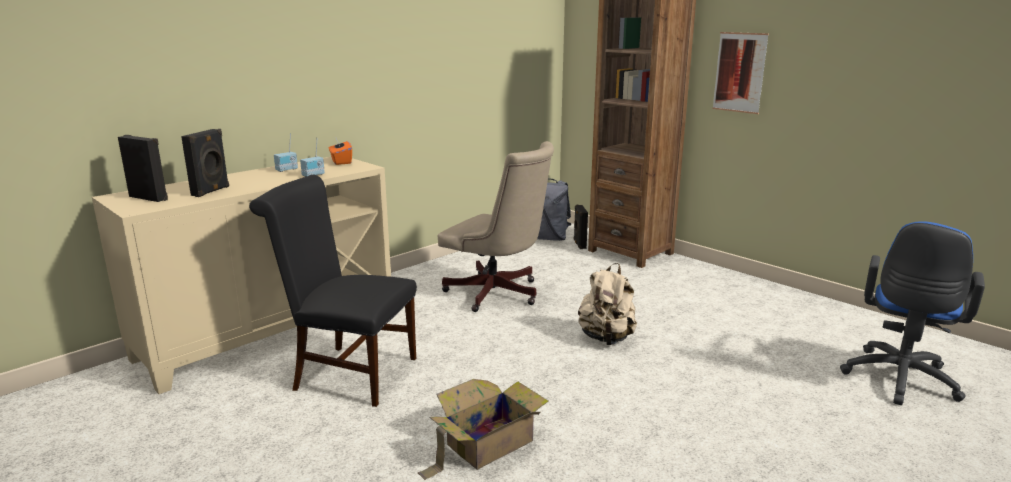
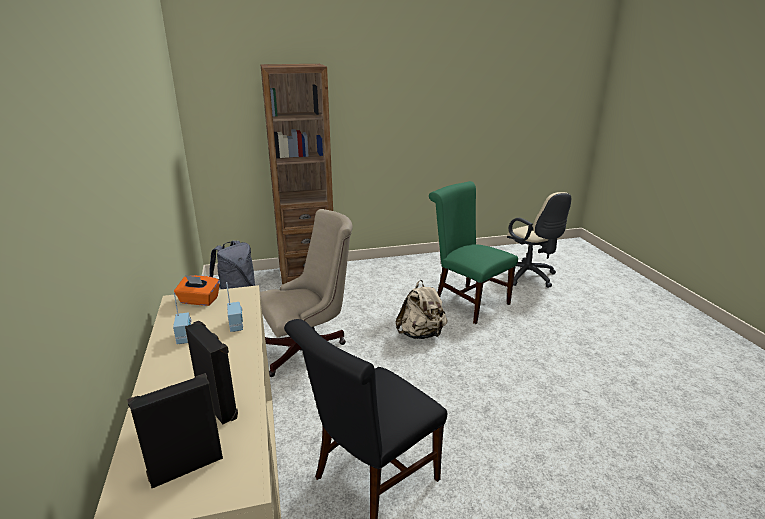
camera: 60 degrees left, 5 degrees up
cardboard box [418,379,549,480] -> none
black speaker [574,205,588,249] -> none
picture [713,32,769,114] -> none
blue office chair [840,221,985,405] -> beige office chair [507,192,571,288]
none -> green chair [429,181,518,324]

